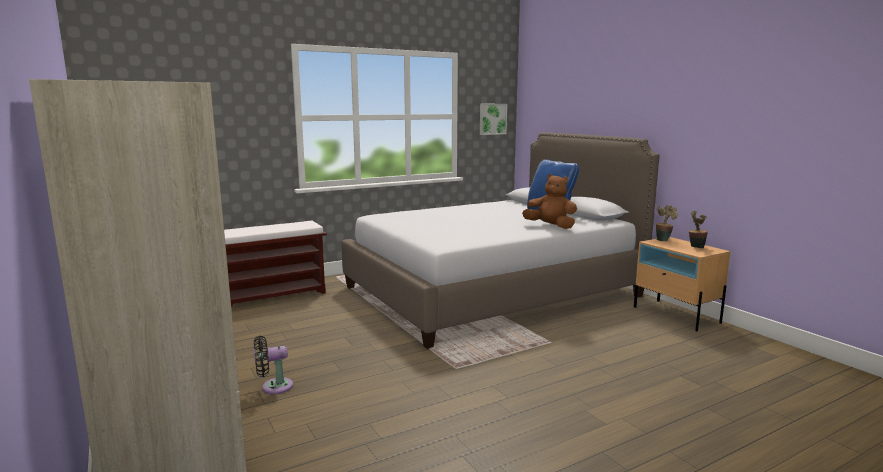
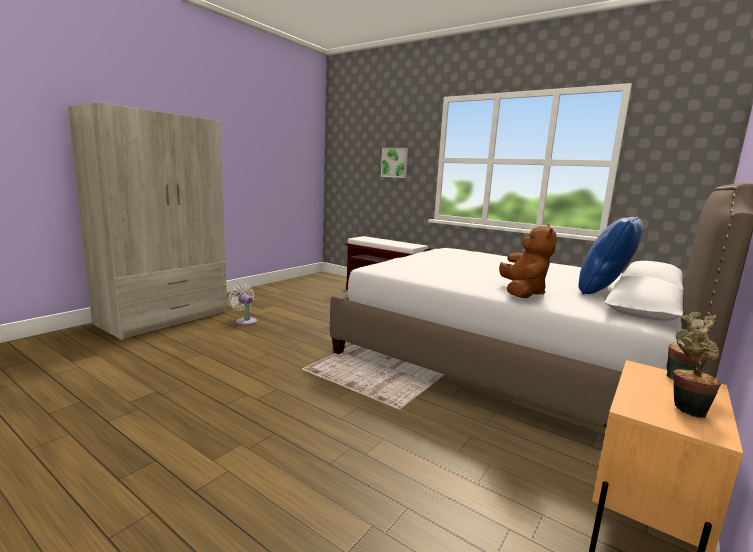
camera: 65 degrees right, 0 degrees up
black fan [254,336,293,394] -> white fan [228,284,257,326]
picture [480,104,507,135] -> picture moved to [381,148,408,178]

